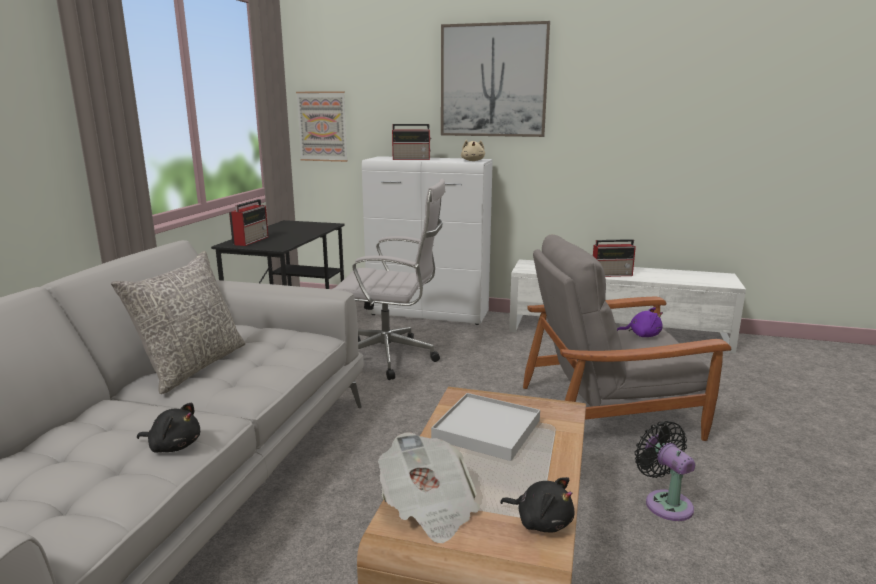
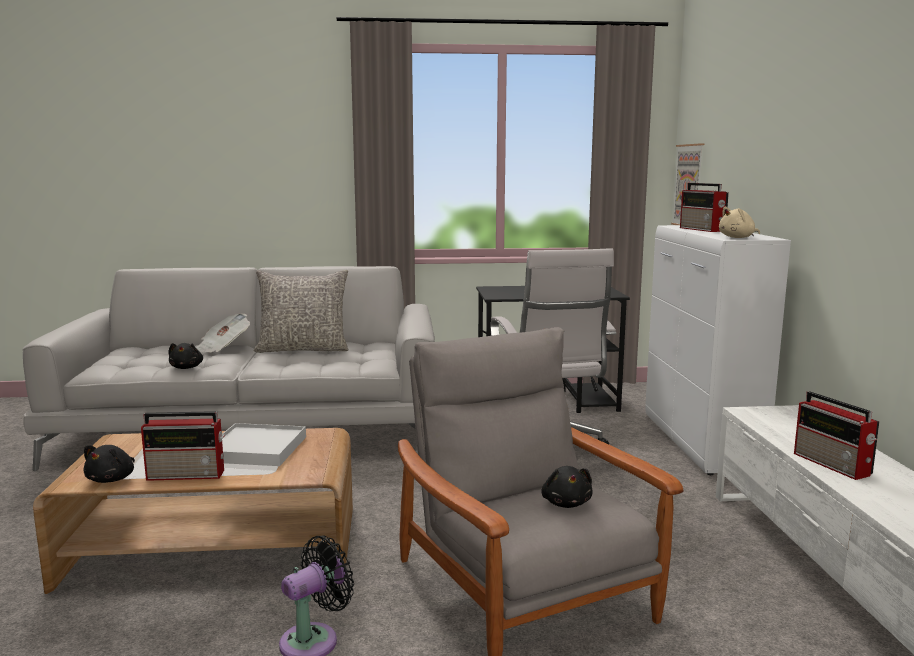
camera: 70 degrees right, 5 degrees down
radio [229,199,268,246] -> radio moved to [141,411,225,481]
newspaper [378,432,480,543] -> newspaper moved to [196,313,250,353]
picture [441,21,550,137] -> none
purple plush toy [617,307,663,337] -> black plush toy [541,466,592,508]

